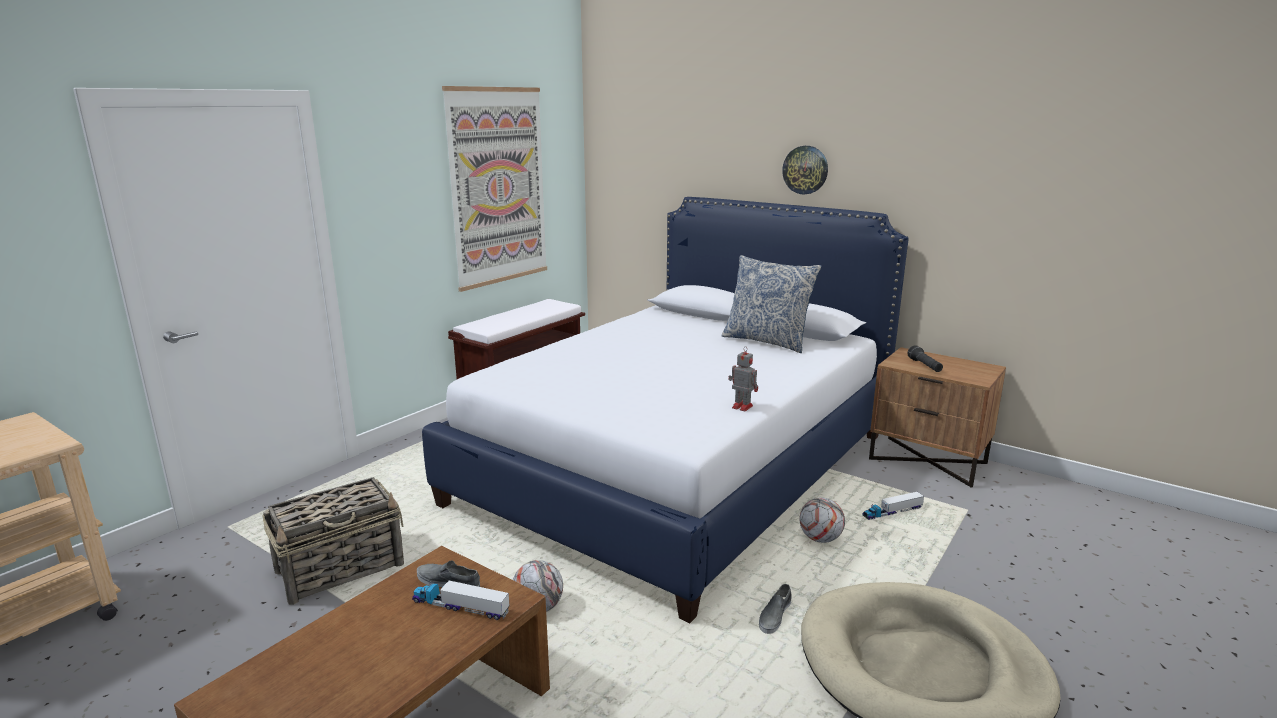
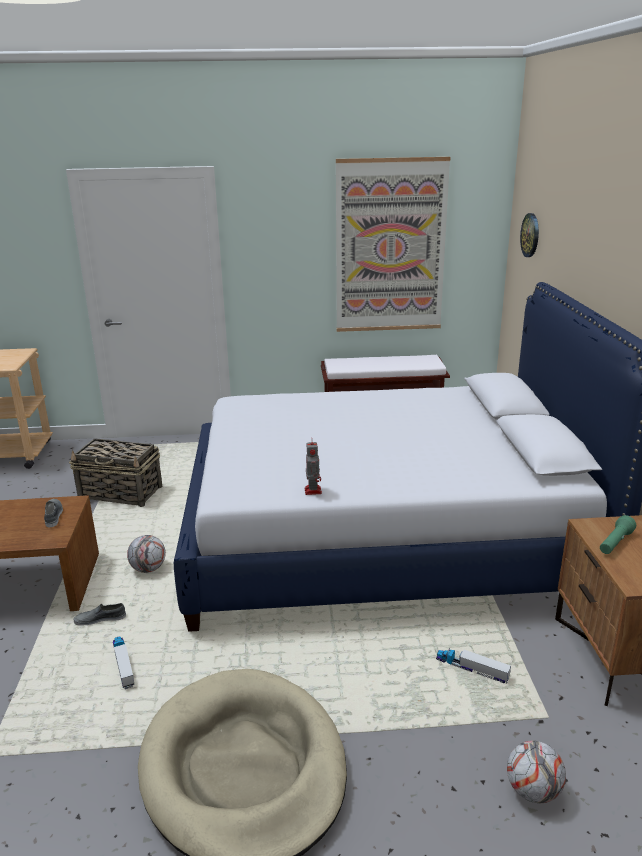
camera: 50 degrees right, 5 degrees up
toy truck [412,581,509,620] -> toy truck moved to [113,636,134,689]
pillow [722,255,821,353] -> none
grey shoe [759,584,792,634] -> grey shoe moved to [74,603,126,626]
wall clock [782,146,828,195] -> wall clock moved to [520,213,539,257]
football [800,497,845,543] -> football moved to [507,740,566,803]
black flashlight [908,345,943,372] -> green flashlight [600,515,636,554]

